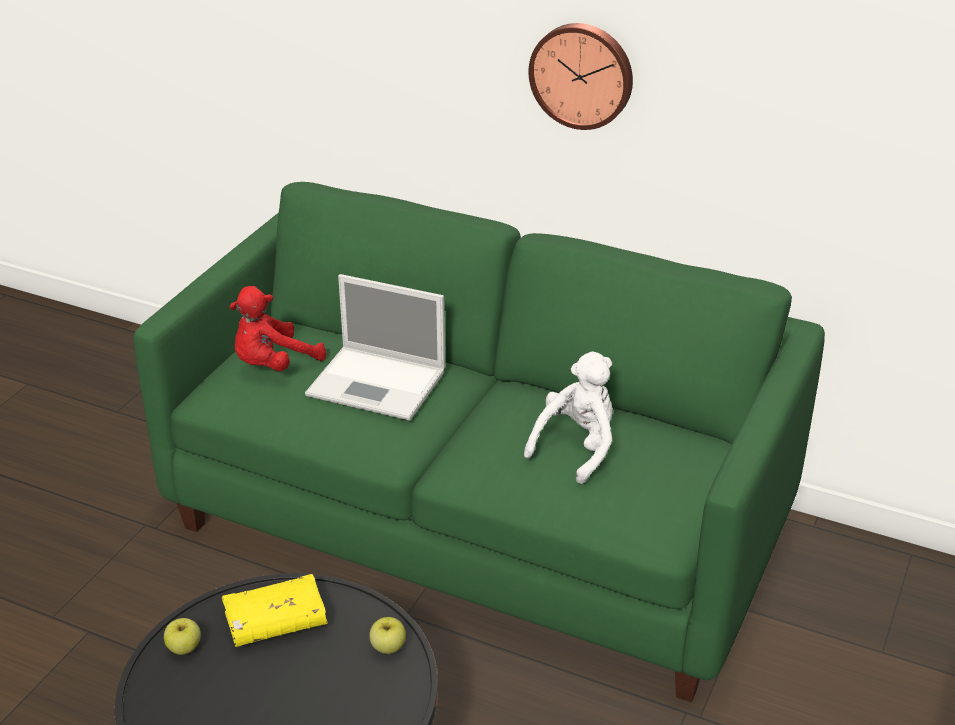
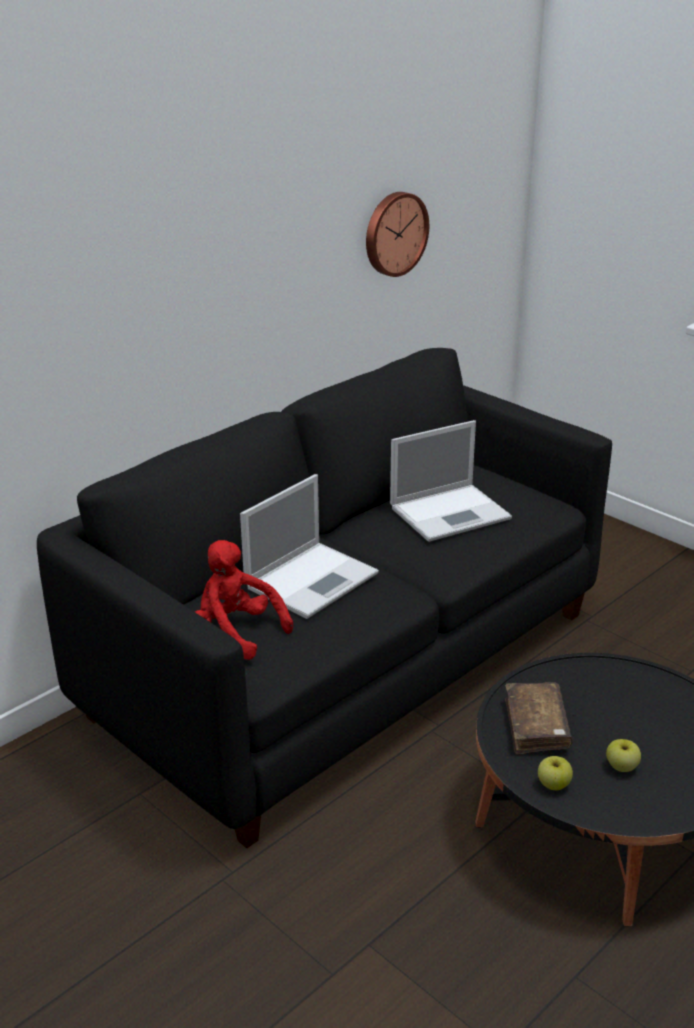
camera: 70 degrees left, 5 degrees down
green sofa [134,182,825,702] -> black sofa [37,348,612,848]
yellow book [222,574,327,647] -> brown book [505,682,572,755]
red plush toy [230,286,326,371] -> red plush toy turned 150 degrees clockwise [195,540,293,660]
apple [369,617,406,654] -> apple moved to [606,739,641,772]
white plush toy [524,352,613,484] -> laptop [390,420,512,542]
wall clock [529,23,633,130] -> wall clock moved to [366,192,429,277]

